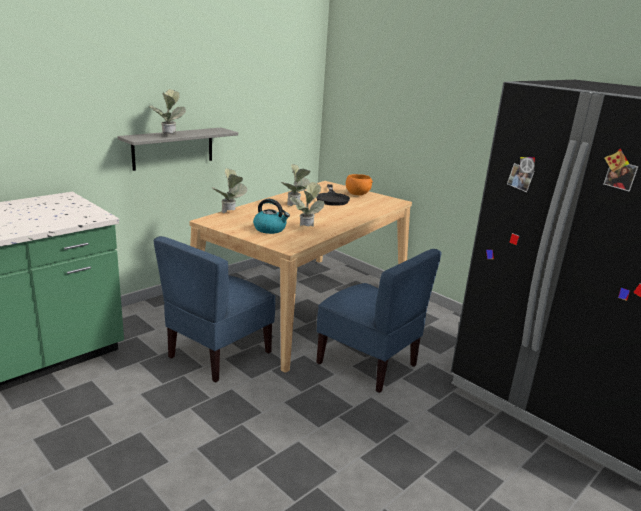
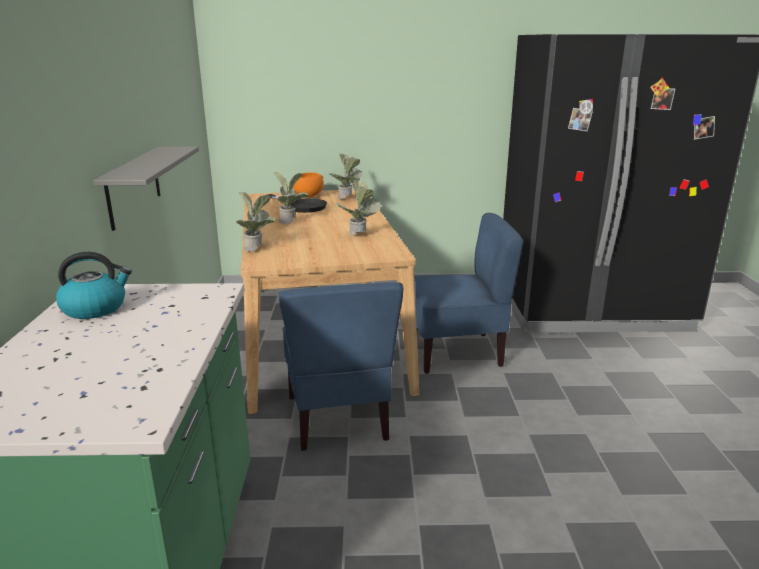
camera: 45 degrees left, 0 degrees up
potted plant [149,89,186,135] -> potted plant moved to [329,154,362,199]
kettle [253,199,290,234] -> kettle moved to [56,252,132,319]

